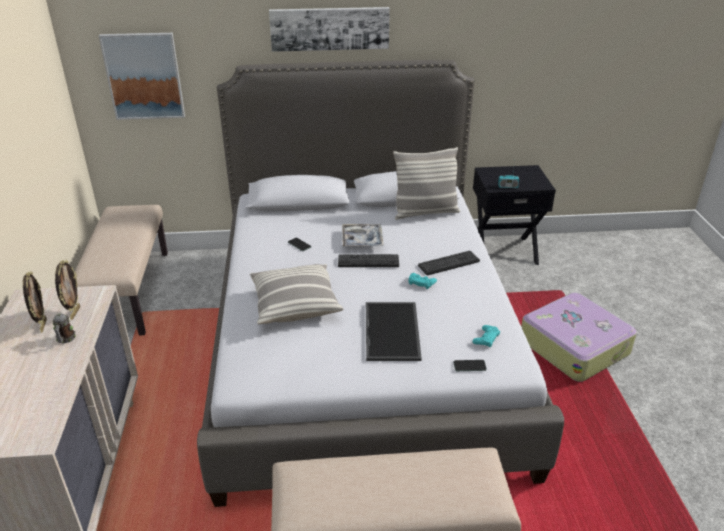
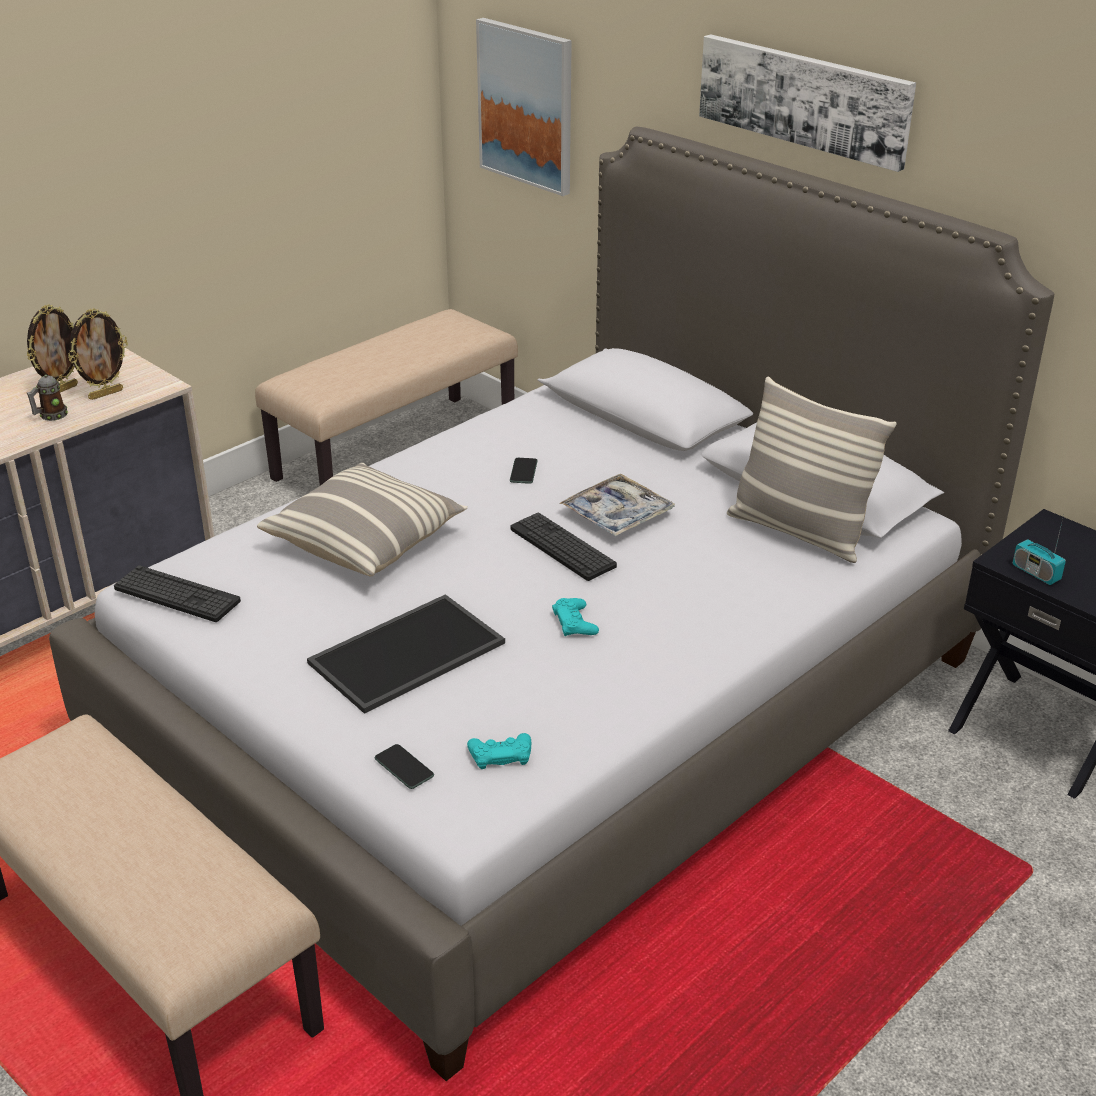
camera: 50 degrees right, 0 degrees up
keyboard [418,251,480,275] -> keyboard moved to [114,565,241,622]
suitcase [521,293,637,382] -> none

